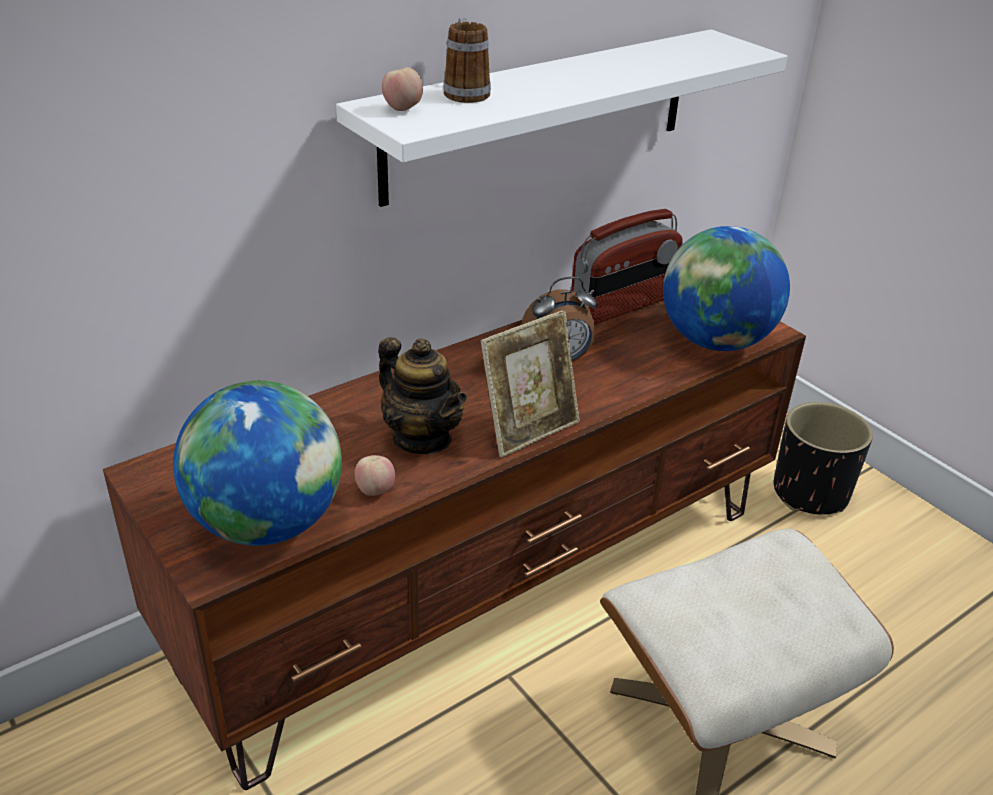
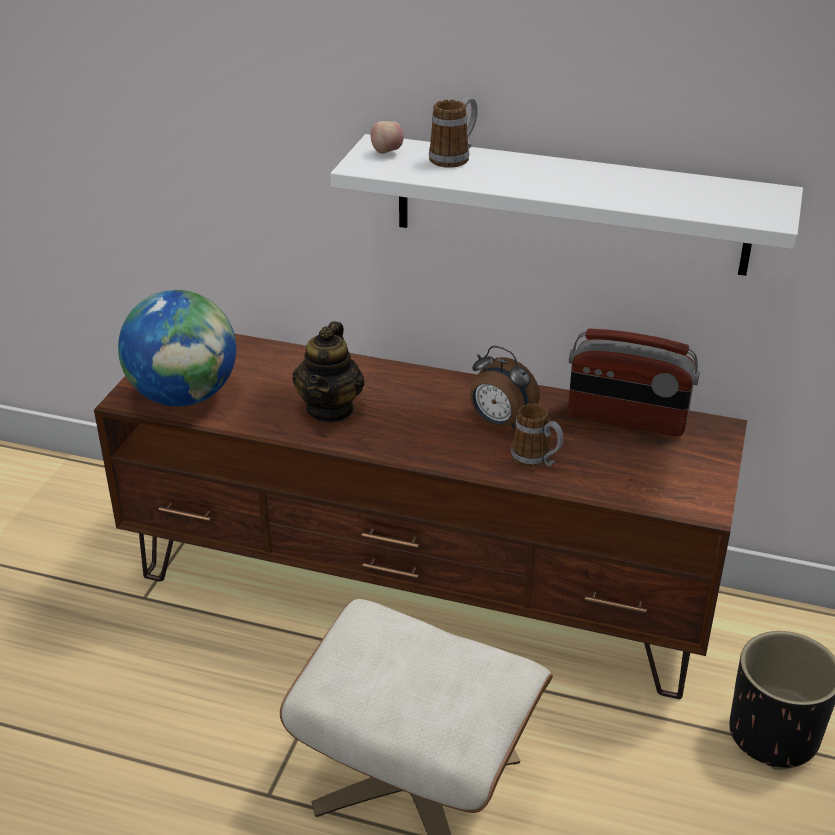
camera: 55 degrees right, 0 degrees up
apple [355,455,395,496] -> none
picture frame [481,310,580,458] -> none
globe [663,226,790,351] -> none
none -> mug [511,403,564,468]

